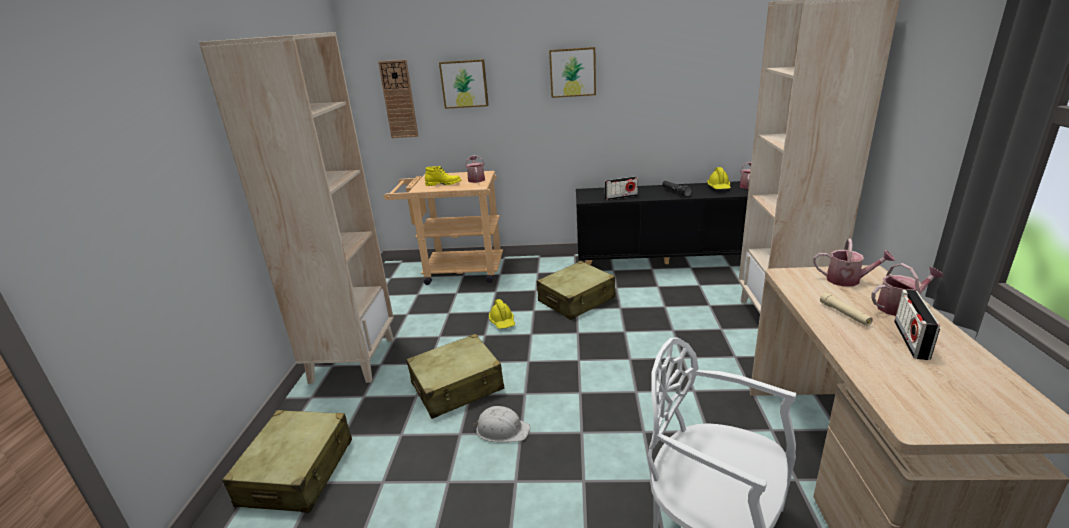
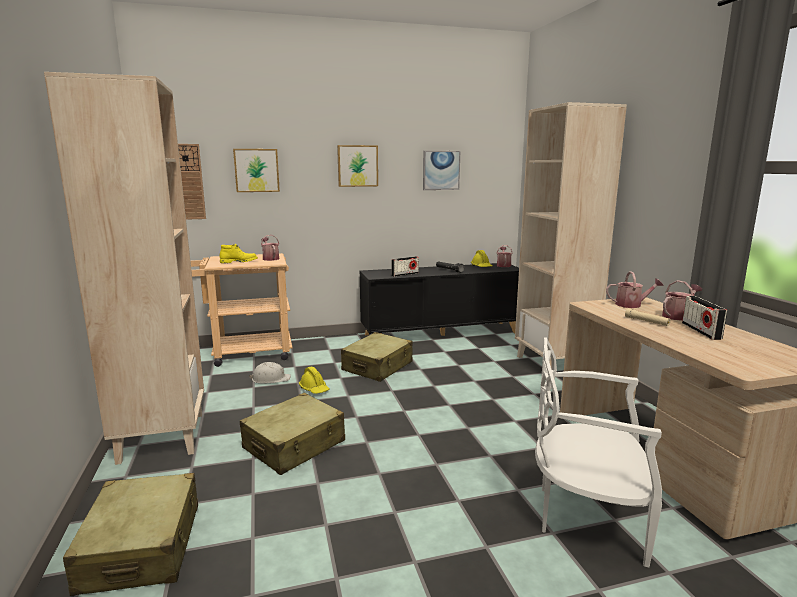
camera: 20 degrees left, 10 degrees down
white hard hat [473,406,530,442] -> white hard hat moved to [249,362,291,384]
none -> picture [423,151,460,190]

